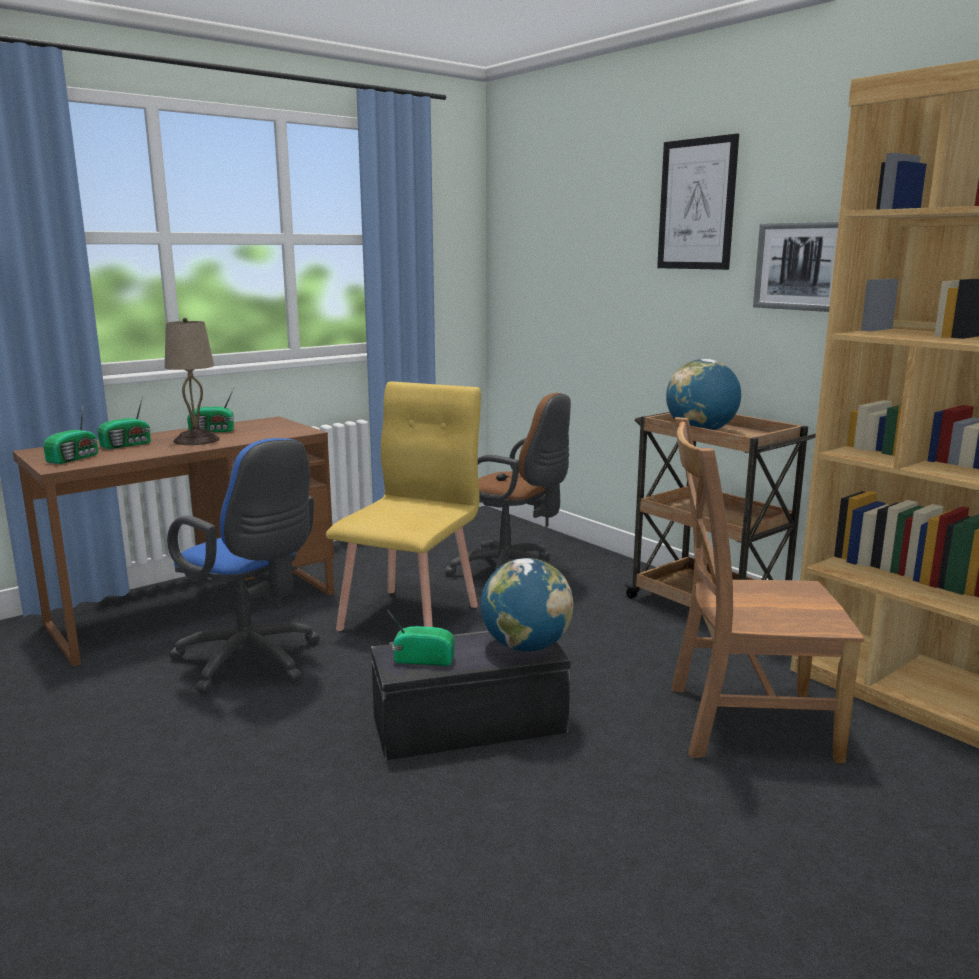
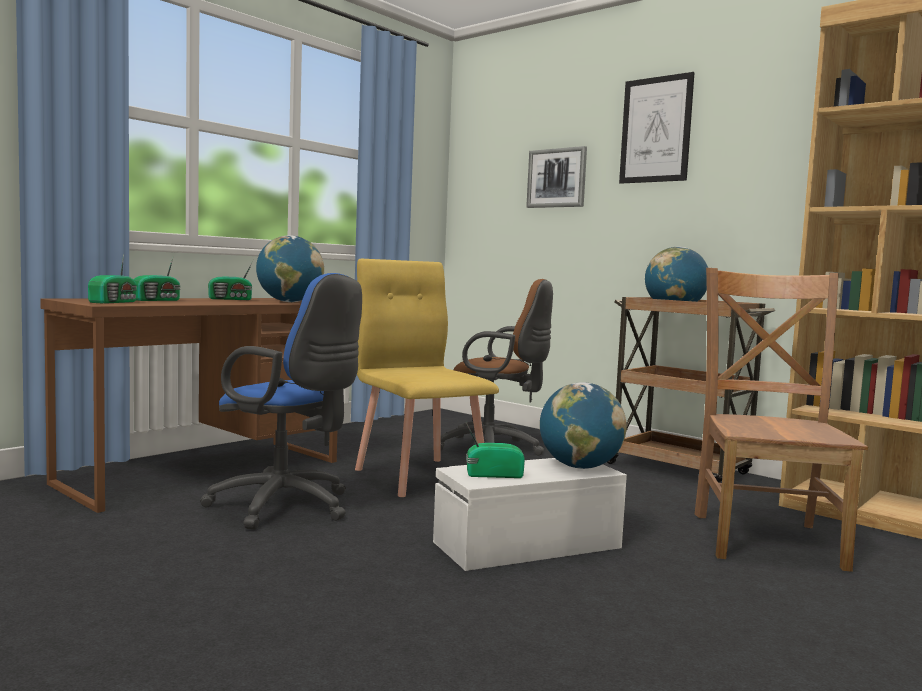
camera: 10 degrees left, 10 degrees down
beige table lamp [165,318,220,445] -> none
yellow chair [326,381,481,631] -> yellow chair turned 45 degrees counterclockwise [355,259,499,497]
black storage box [371,631,571,760] -> white storage box [433,458,627,571]
brown chair [671,417,864,763] -> brown chair turned 105 degrees clockwise [695,268,868,572]
picture [753,221,839,312] -> picture moved to [526,146,587,208]
none -> globe [256,235,324,302]

